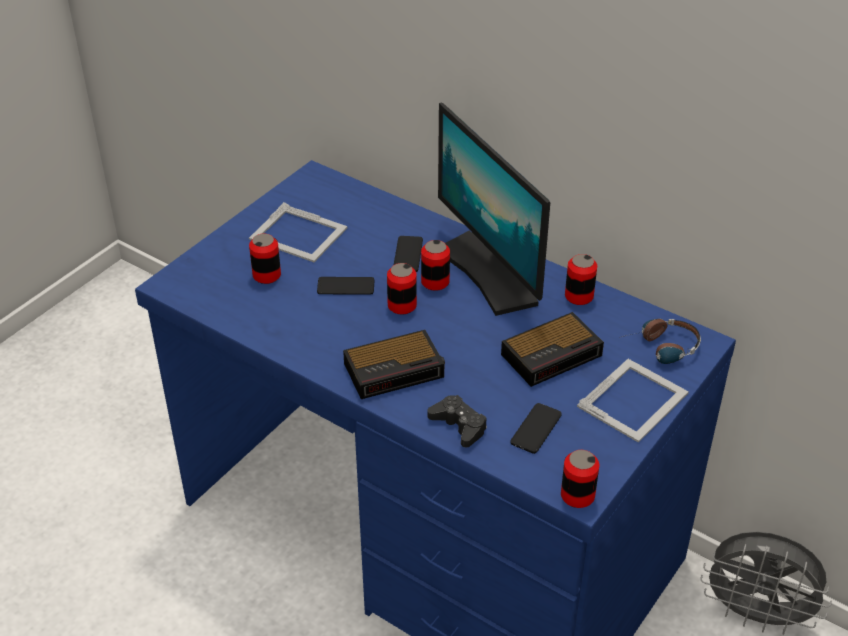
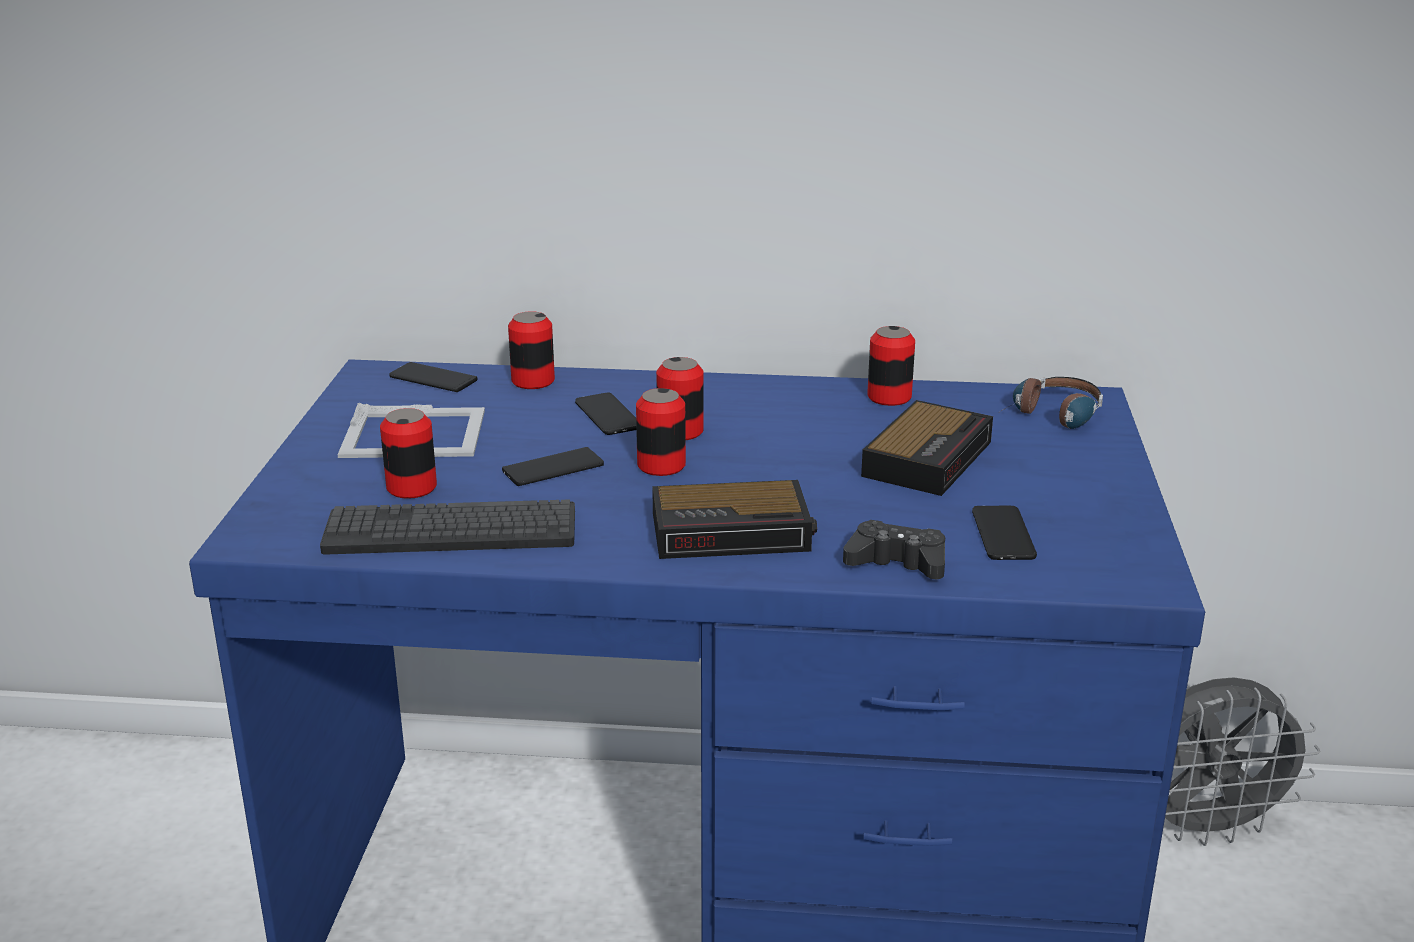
camera: 30 degrees left, 15 degrees down
alarm clock [343,330,445,399] -> alarm clock turned 45 degrees clockwise [652,480,817,559]
monitor [438,102,550,316] -> none
can [561,450,599,508] -> can moved to [508,311,555,389]
picture frame [577,359,689,443] -> none
none -> keyboard [320,500,575,554]
none -> phone [389,362,477,392]

